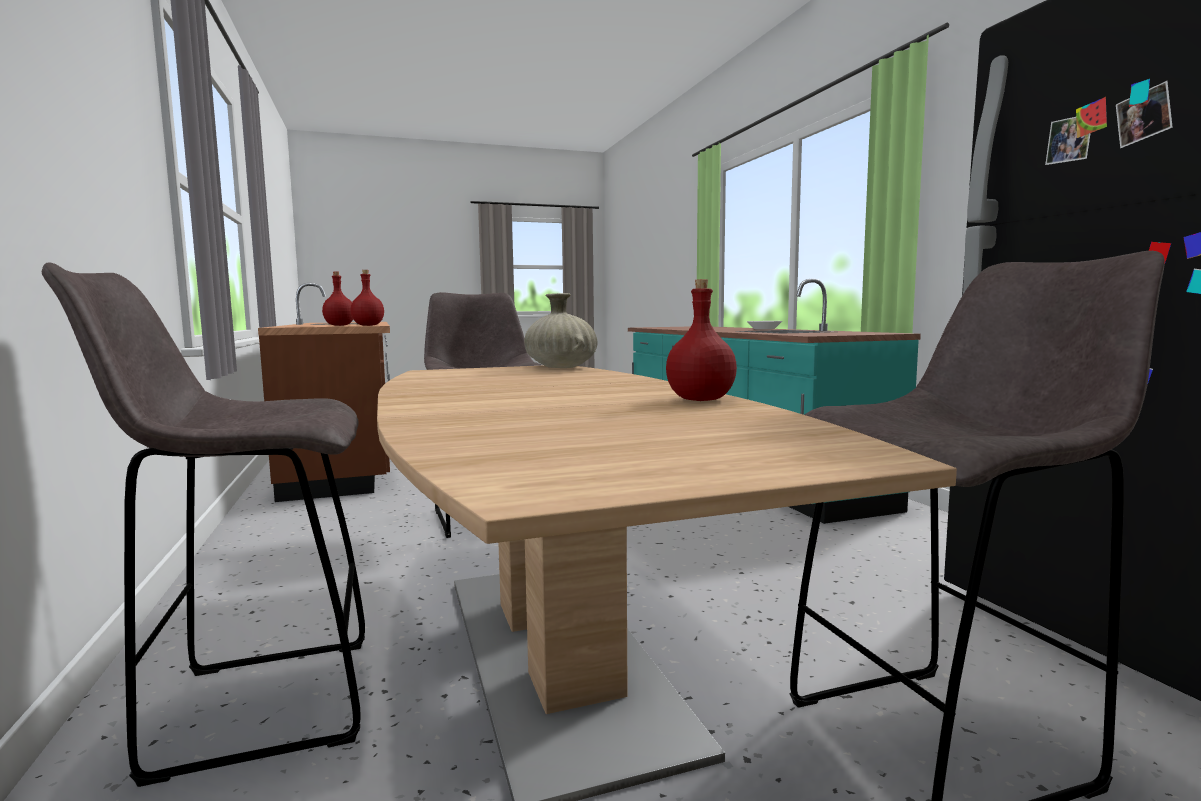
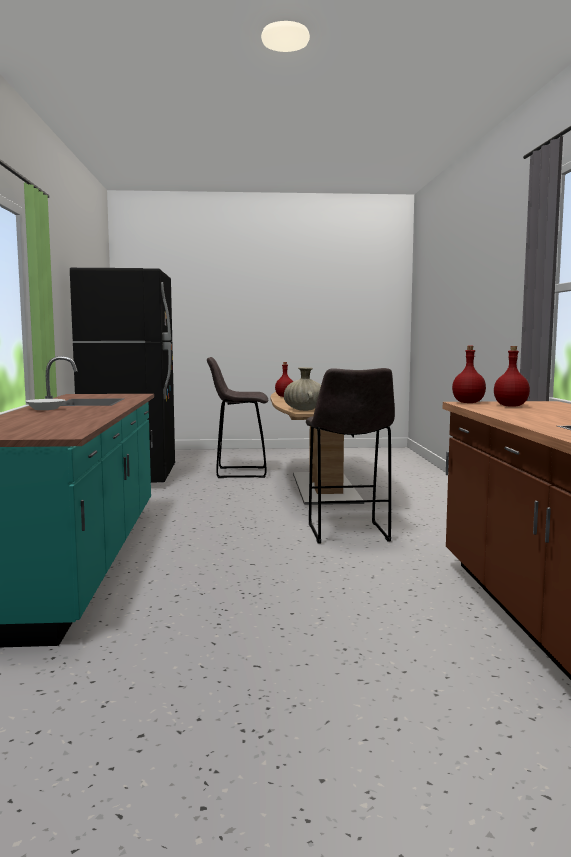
camera: 165 degrees left, 0 degrees up
grey stool [42,262,365,787] -> none

